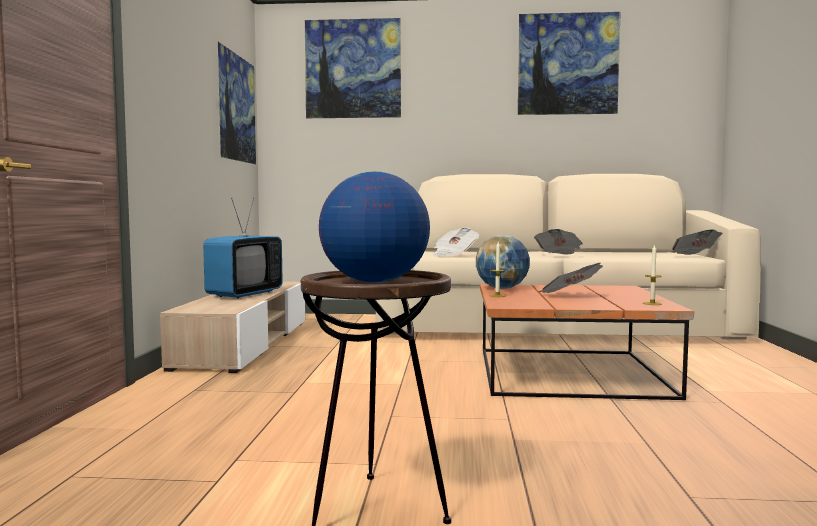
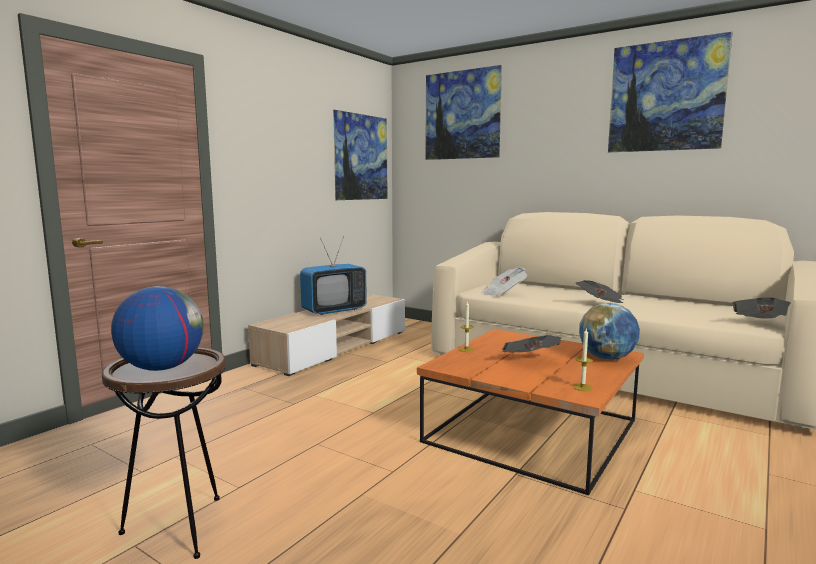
camera: 30 degrees right, 5 degrees up
globe [476,235,530,289] -> globe moved to [579,303,640,360]

